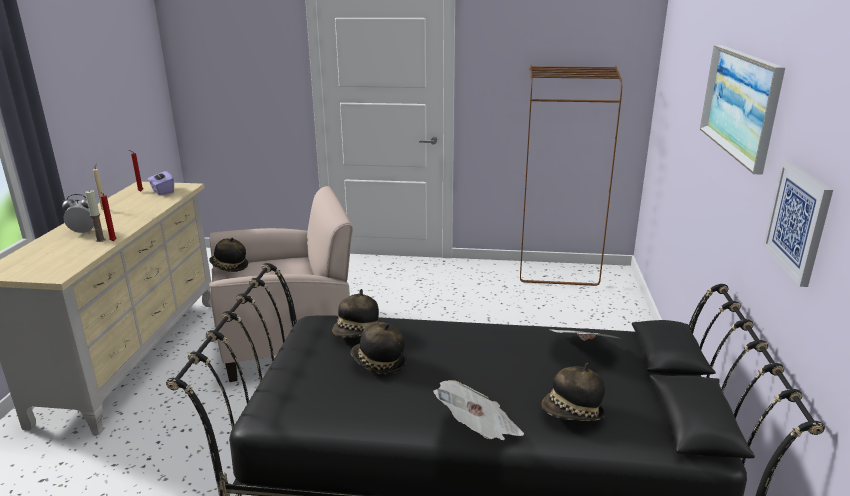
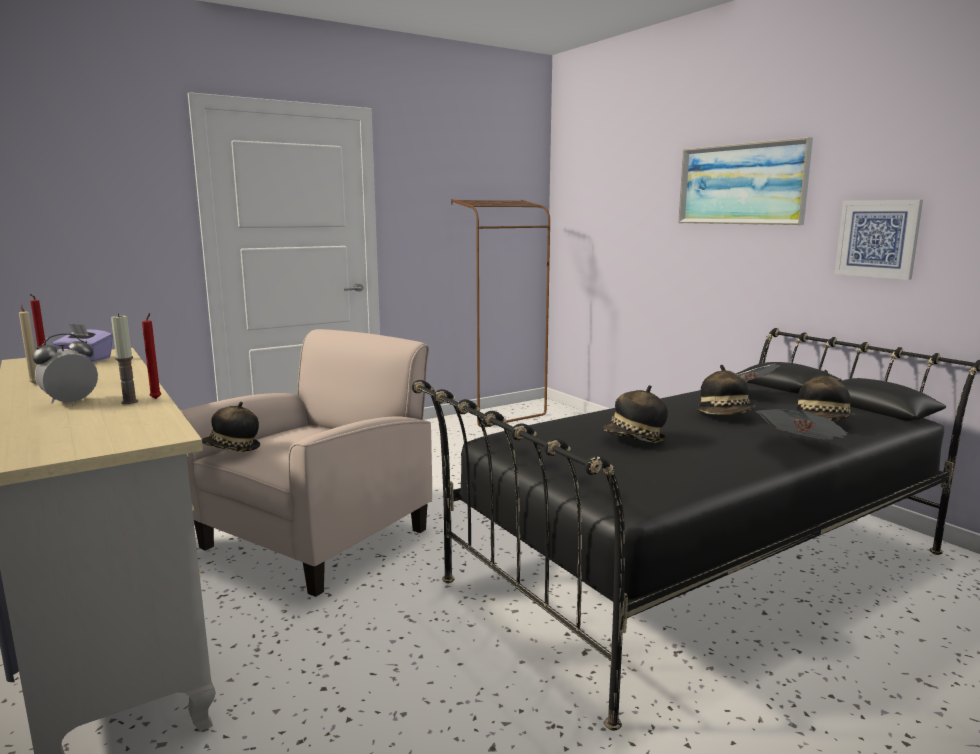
camera: 40 degrees left, 10 degrees down
hat [332,289,379,338] -> hat moved to [696,365,755,415]

